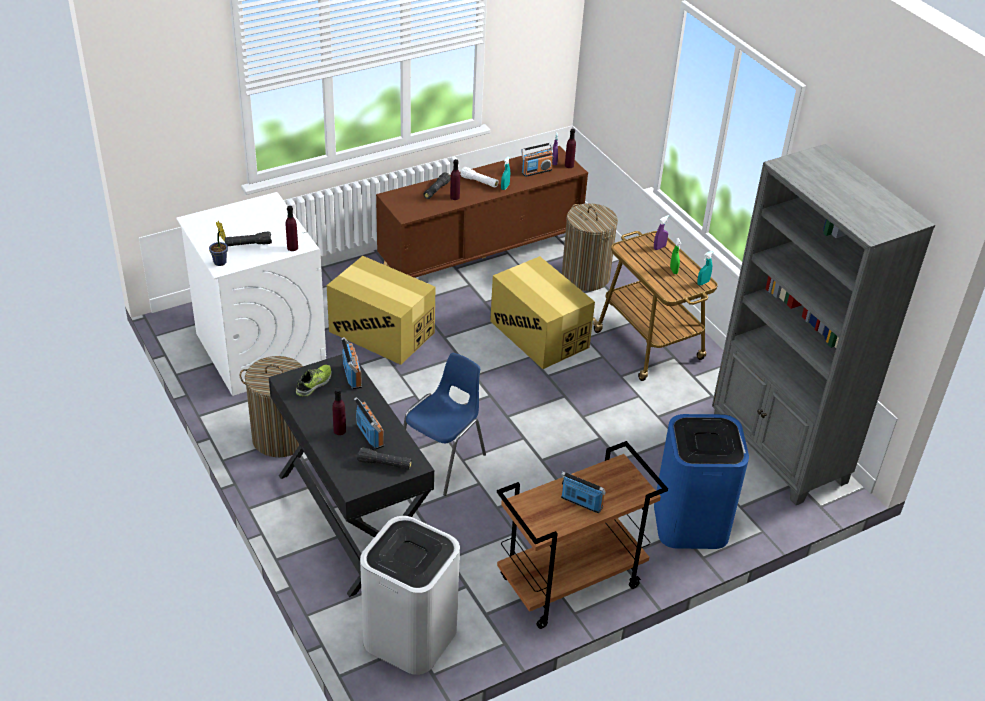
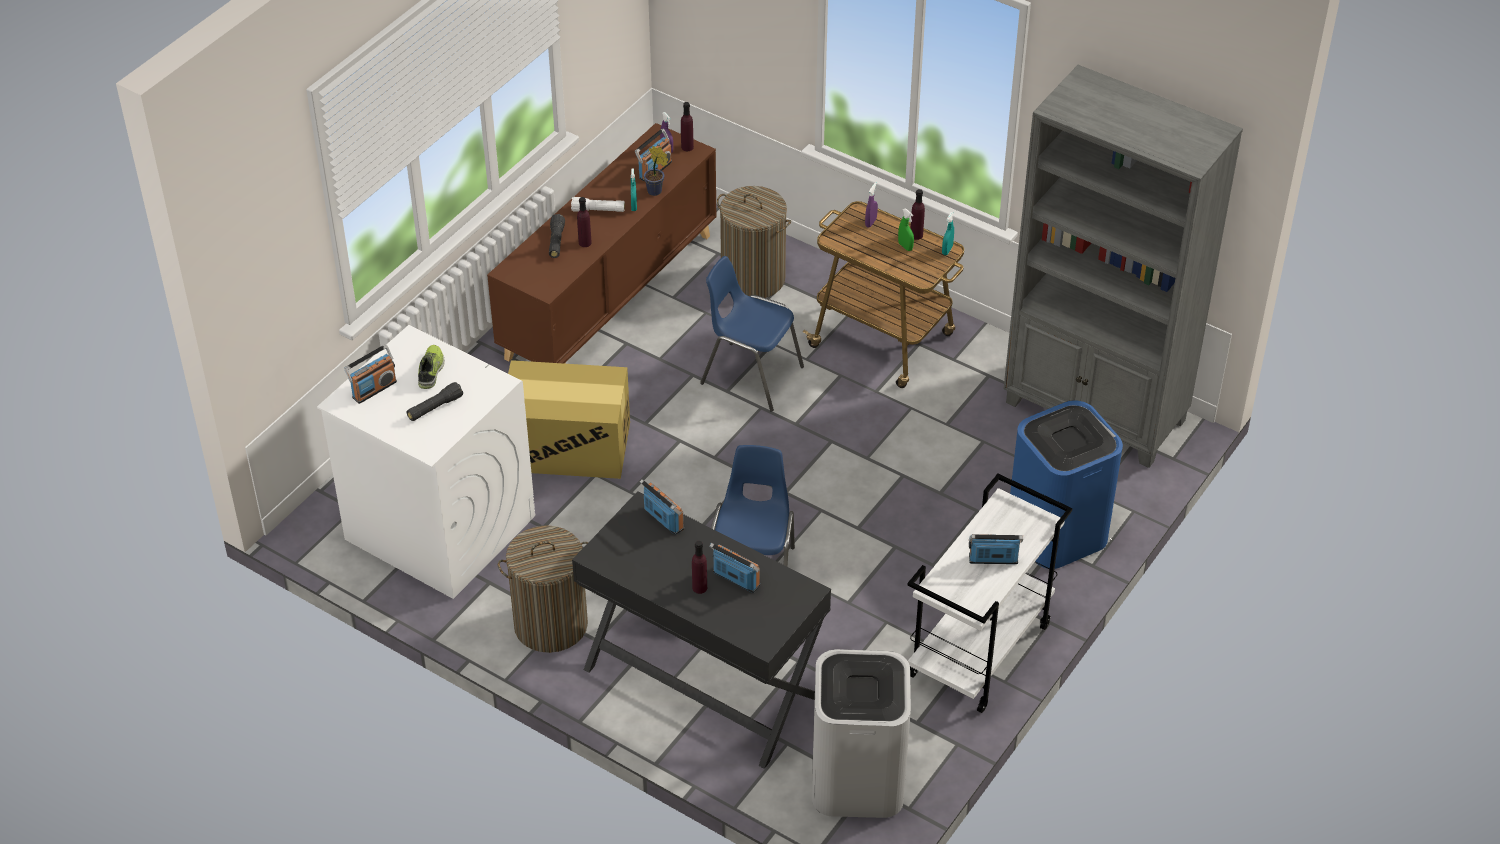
camera: 25 degrees left, 5 degrees up
potted plant [209,221,228,266] -> potted plant moved to [644,146,668,196]
purple bottle [286,206,298,251] -> purple bottle moved to [911,189,925,240]
shoe [296,365,332,397] -> shoe moved to [418,345,445,389]
black flashlight [357,447,412,470] -> none
cardboard box [490,256,595,369] -> blue chair [700,256,804,412]
brown cart [497,441,668,629] -> white cart [907,474,1073,713]
none -> radio [344,345,397,404]

